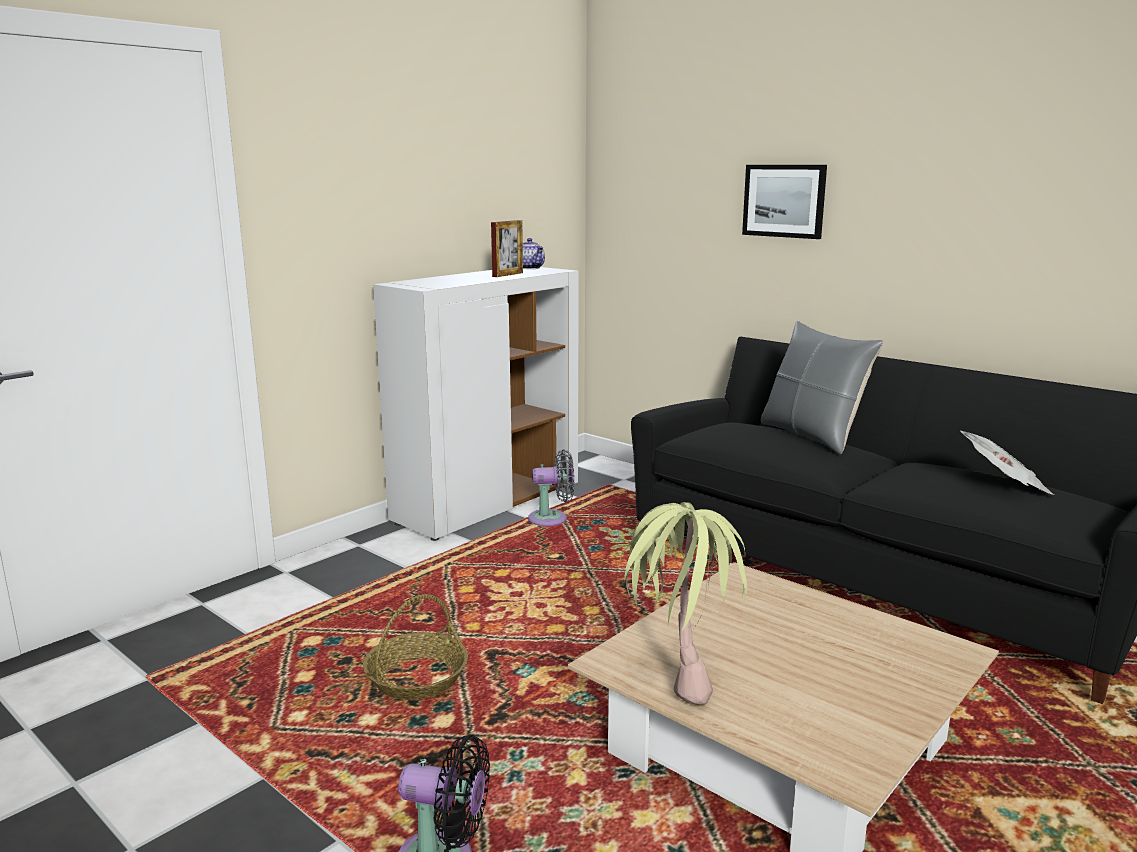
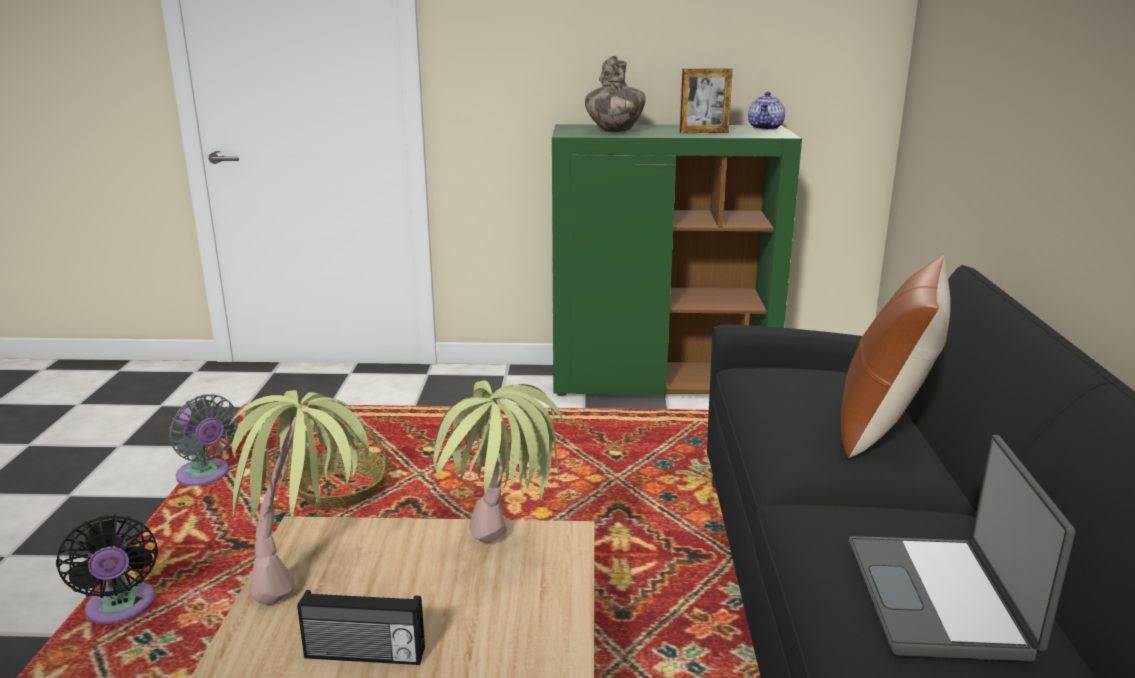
camera: 50 degrees right, 5 degrees up
white cabinet [373,267,579,541] -> green cabinet [552,124,802,396]
grey fan [528,449,574,526] -> grey fan moved to [169,394,239,486]
picture [742,165,827,239] -> none
grey pillow [761,321,883,454] -> brown pillow [841,255,951,458]
newspaper [960,431,1055,495] -> laptop [849,435,1075,661]
none -> radio [297,590,425,665]
none -> potted plant [429,380,563,543]
none -> vase [585,56,646,132]

